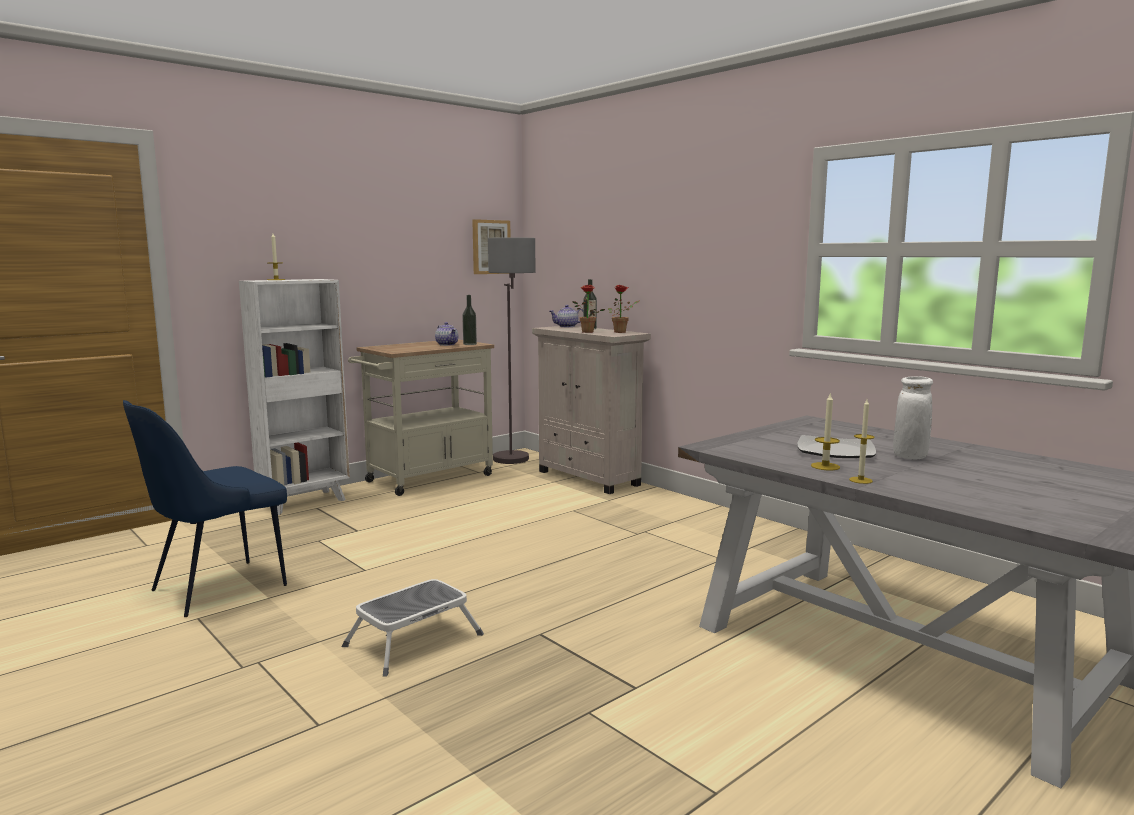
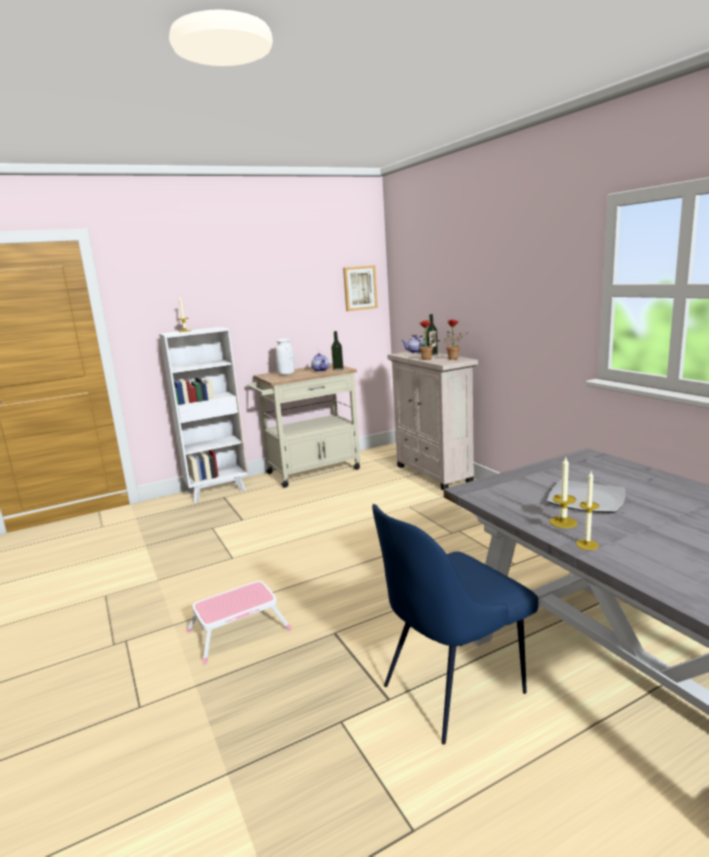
camera: 15 degrees right, 5 degrees up
blue chair [123,400,287,617] -> blue chair moved to [372,504,538,745]
grey step ladder [341,579,484,677] -> pink step ladder [186,581,292,665]
grey floor lamp [488,237,535,464] -> none
white vase [893,376,933,460] -> white vase moved to [276,338,295,375]

